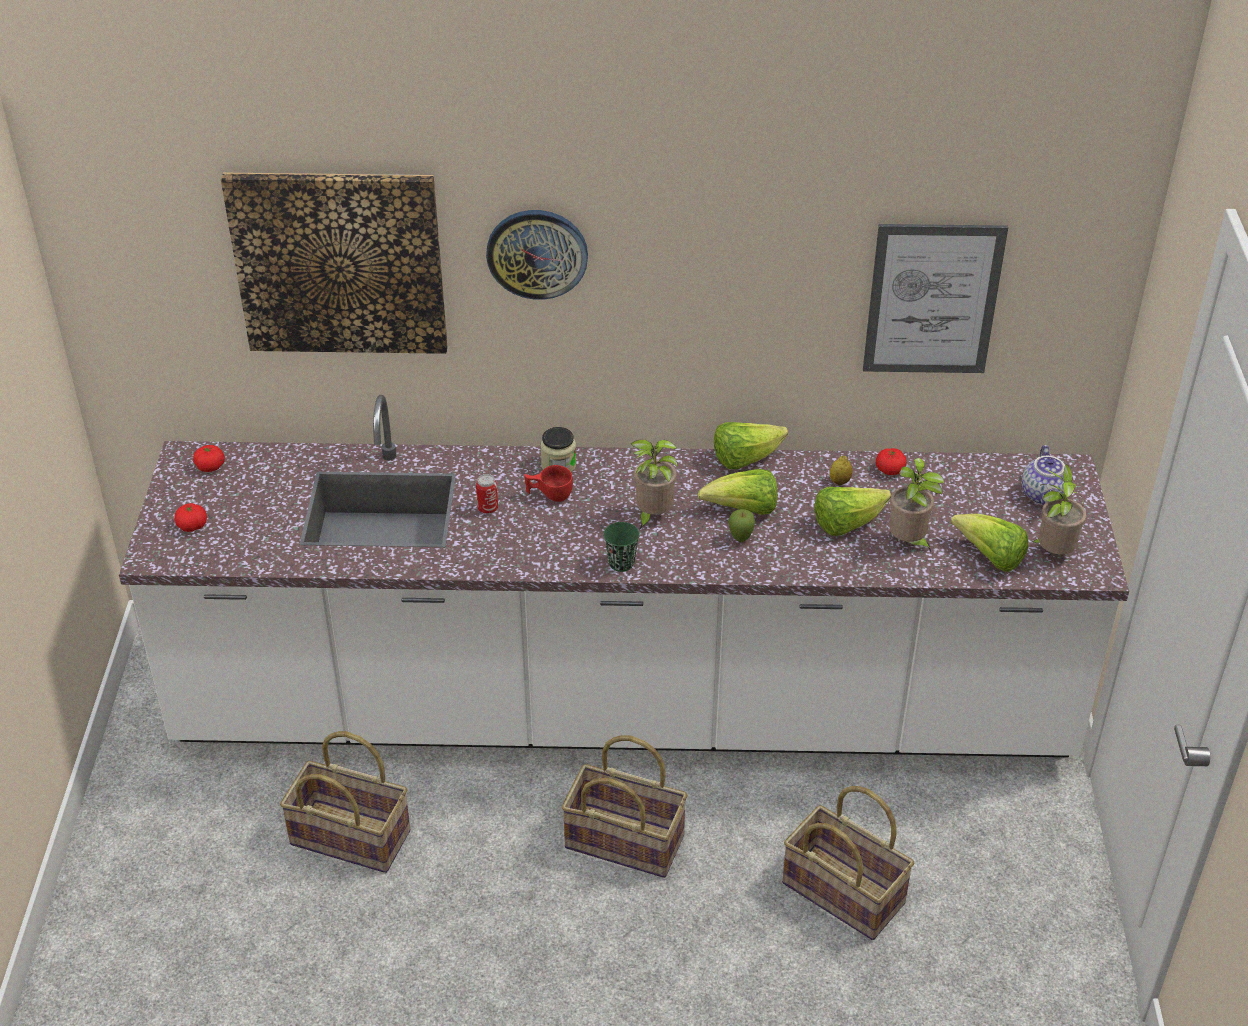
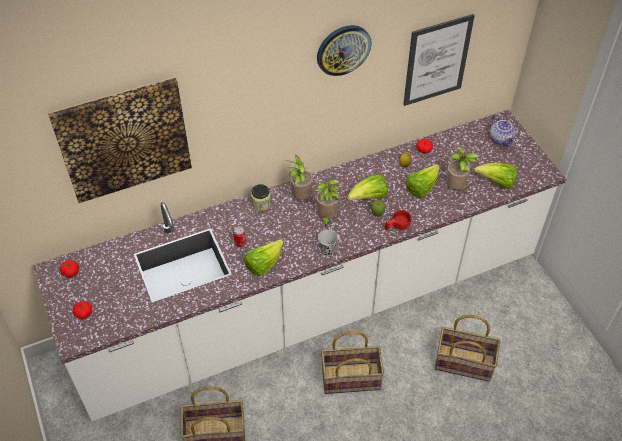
camera: 25 degrees left, 10 degrees up
wall clock [486,210,588,300] -> wall clock moved to [317,25,372,76]
red cup [524,465,573,502] -> red cup moved to [384,210,411,230]
green cup [603,522,640,572] -> black cup [318,230,338,256]
lettuce [714,422,788,469] -> lettuce moved to [244,239,284,276]
potted plant [1032,463,1086,555] -> potted plant moved to [286,154,313,199]

